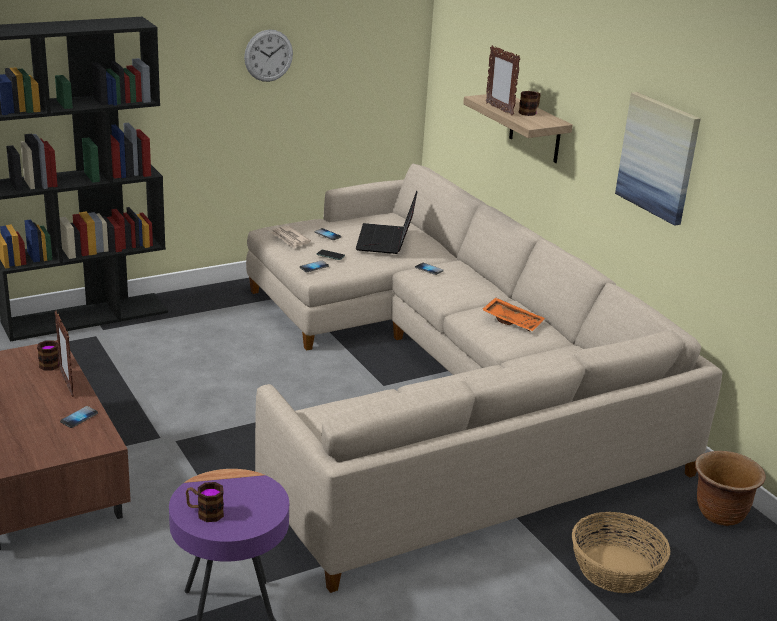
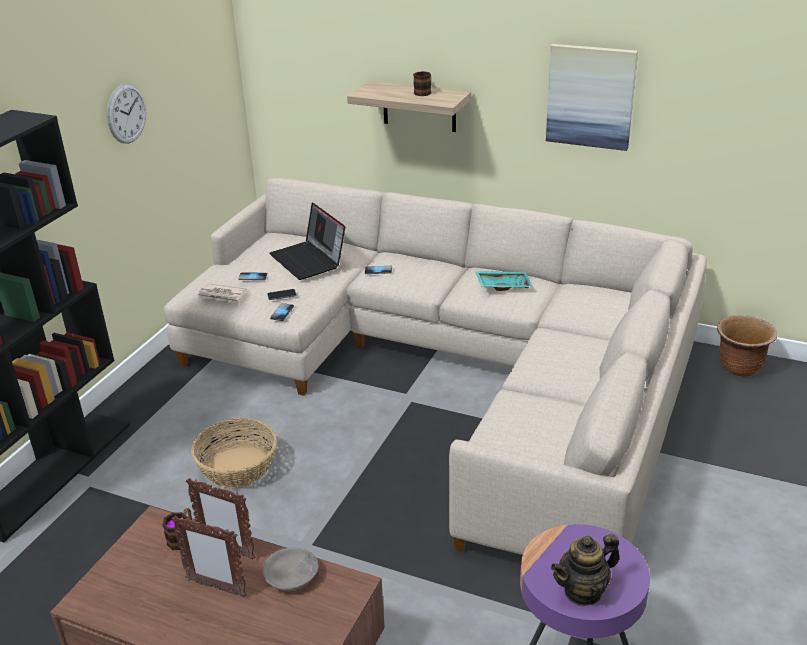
camera: 35 degrees left, 5 degrees up
phone [60,406,98,428] -> grey bowl [262,547,319,591]
mug [186,482,224,522] -> teapot [551,534,620,606]
orange tray [482,297,545,332] -> turquoise tray [475,271,533,291]
picture frame [486,45,521,116] -> picture frame moved to [171,516,247,597]
basket [572,512,671,593] -> basket moved to [191,418,277,488]

